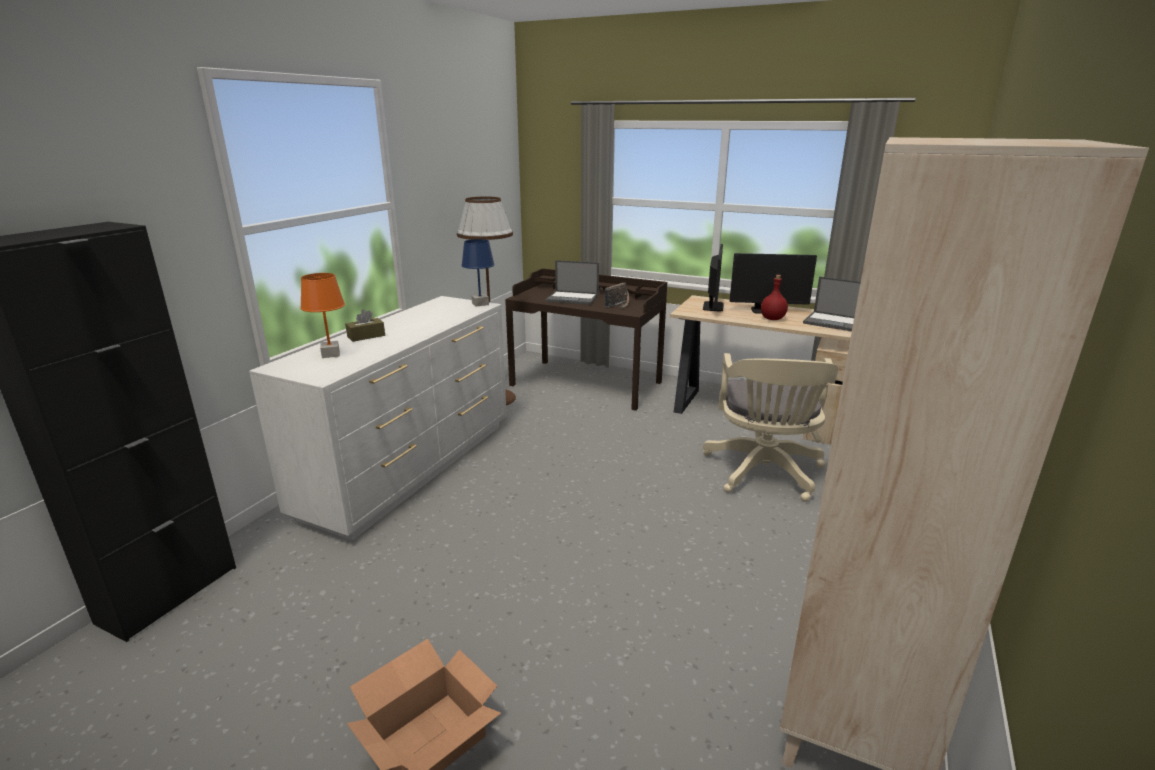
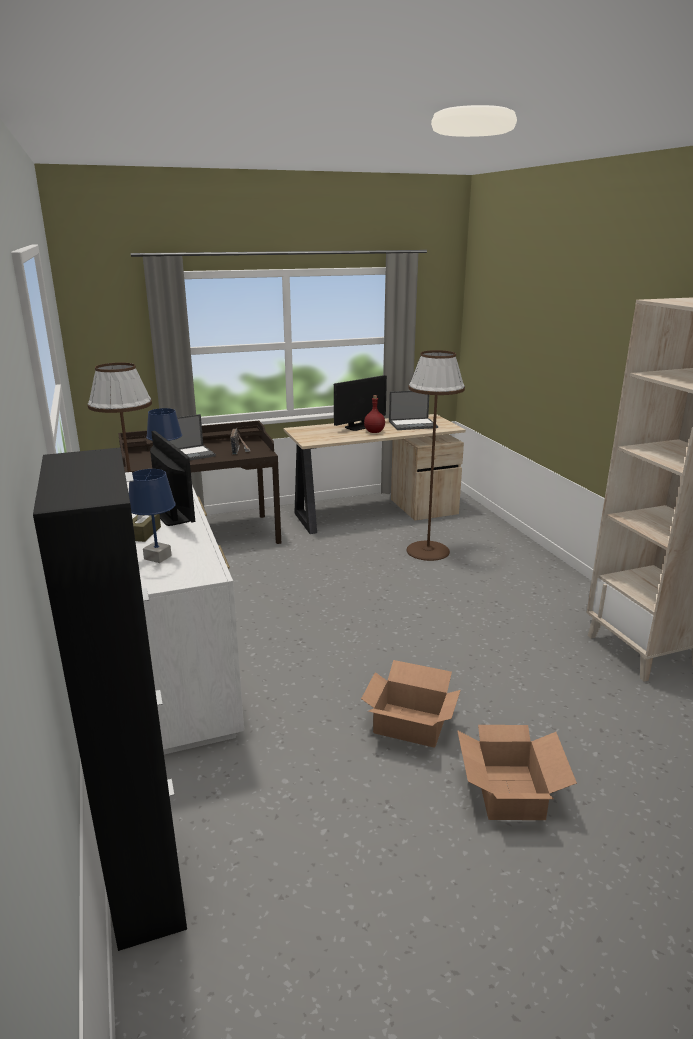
camera: 45 degrees left, 0 degrees up
orange table lamp [300,273,345,358] -> blue table lamp [129,469,176,563]
monitor [703,244,724,311] -> monitor moved to [150,431,195,526]
beige office chair [703,353,838,502] -> brown floor lamp [407,350,465,561]
none -> cardboard box [361,660,461,748]

